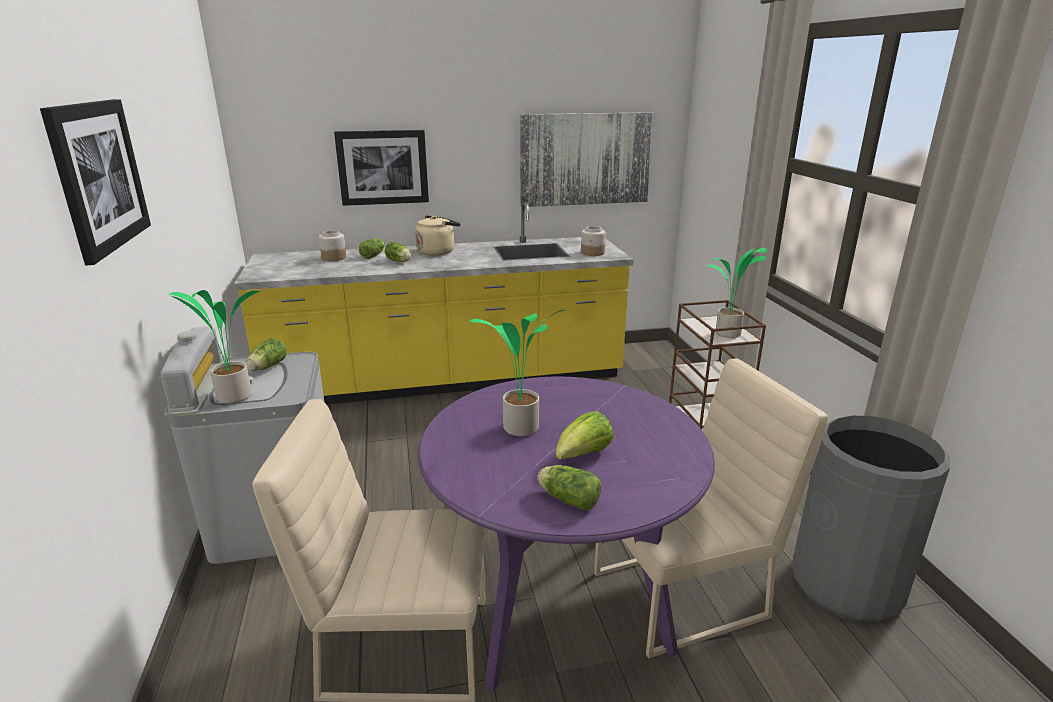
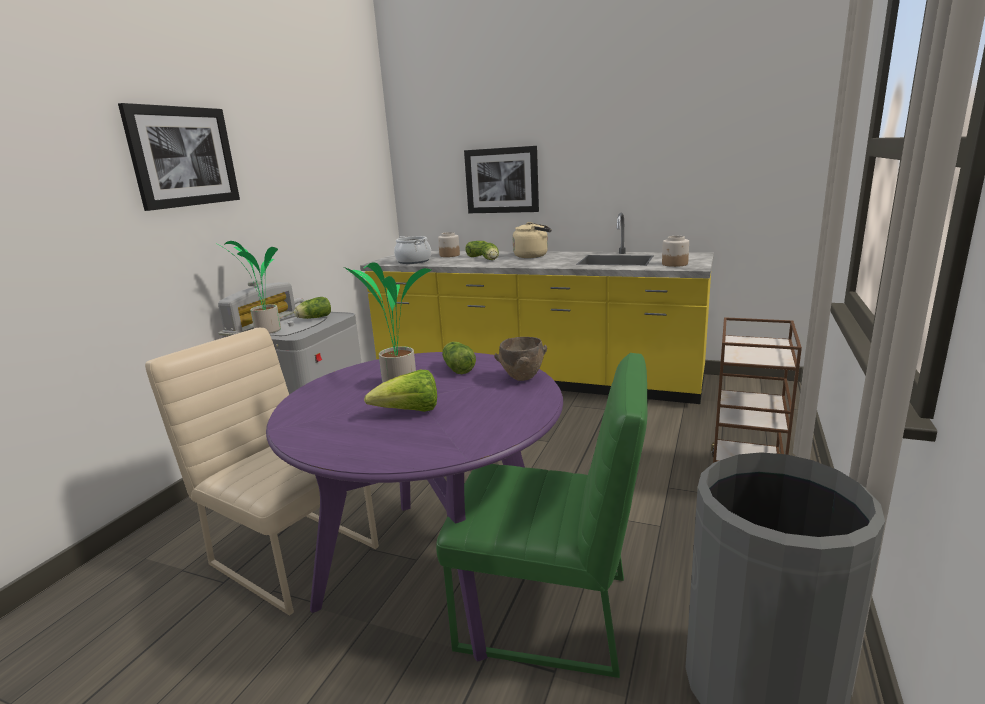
camera: 35 degrees right, 5 degrees down
picture [520,112,654,207] -> none
lettuce [537,465,601,510] -> lettuce moved to [442,342,476,374]
beige chair [594,359,828,658] -> green chair [436,353,648,678]
potted plant [705,247,767,338] -> none
none -> cooking pot [394,236,431,264]
none -> brown bowl [494,337,547,381]

